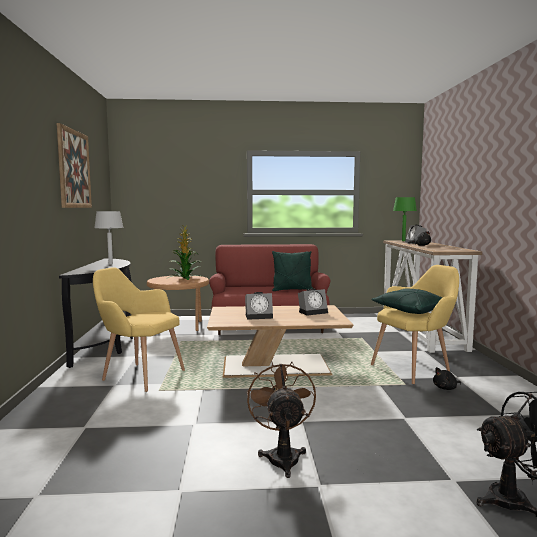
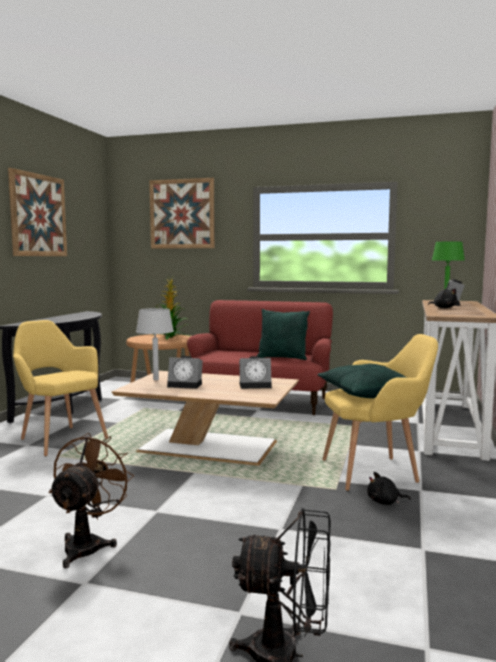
camera: 20 degrees right, 0 degrees up
grey table lamp [94,211,124,264] -> grey table lamp moved to [136,308,174,380]
none -> picture [149,178,215,249]

